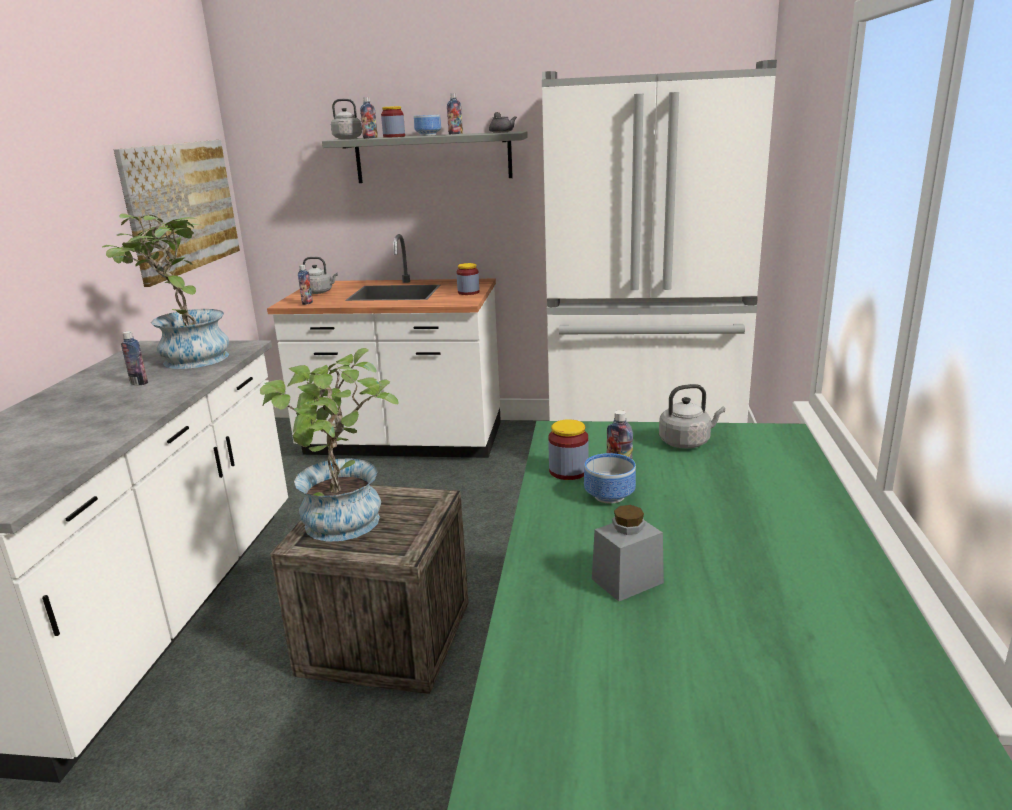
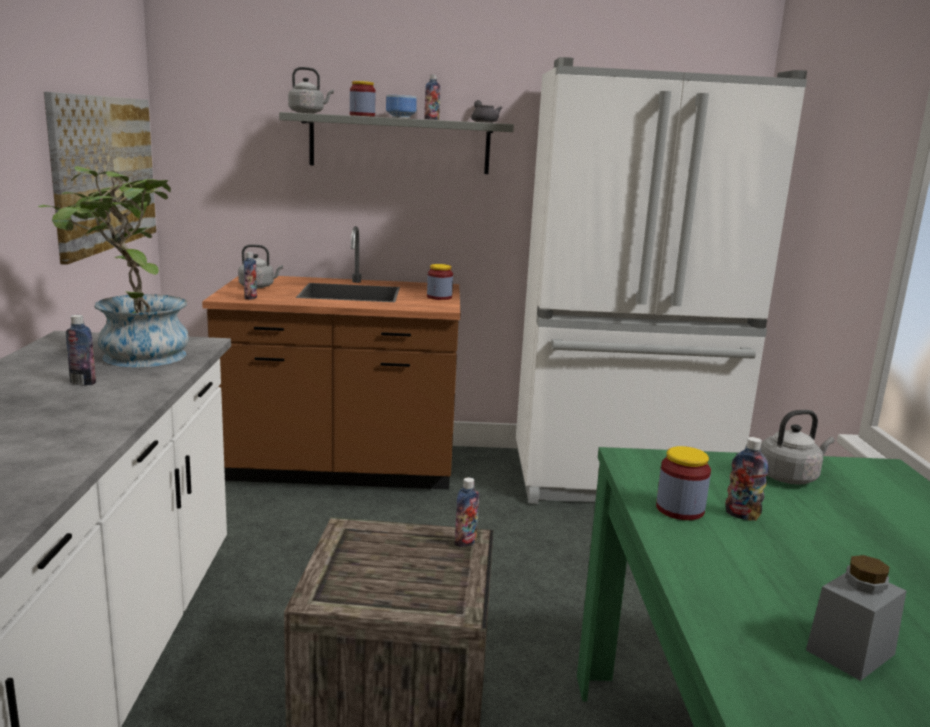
camera: 10 degrees left, 5 degrees down
potted plant [260,348,399,542] -> none
white counter [267,234,501,458] -> brown counter [202,226,460,489]
bottle [360,97,378,139] -> bottle moved to [455,477,479,547]
bowl [584,453,636,504] -> none

